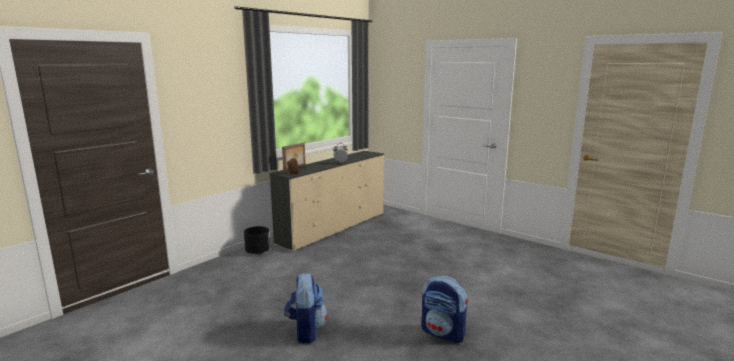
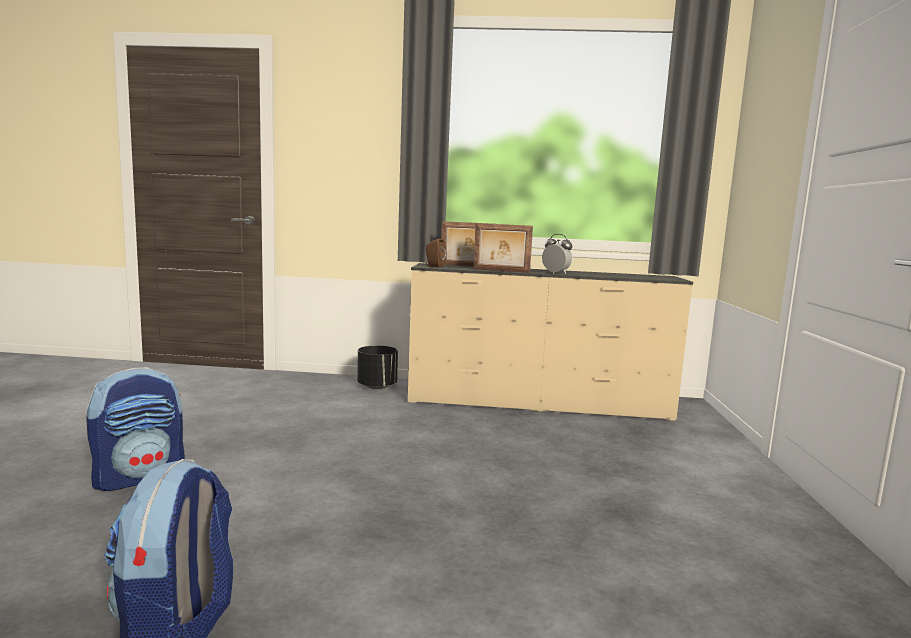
camera: 55 degrees right, 5 degrees down
none -> picture frame [473,223,533,273]

